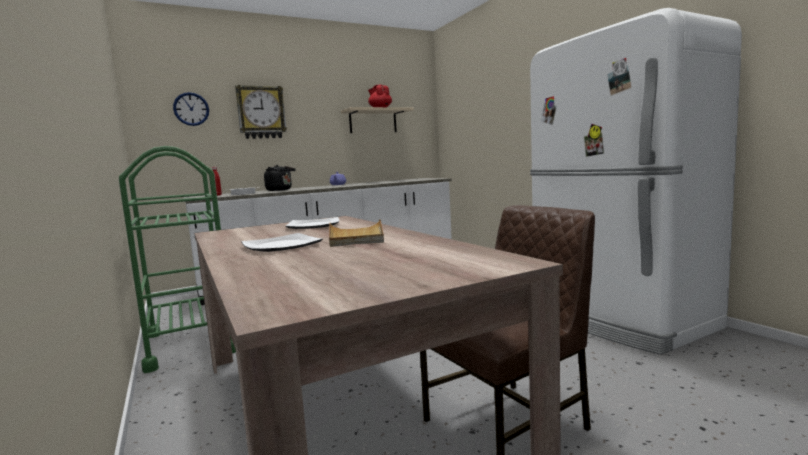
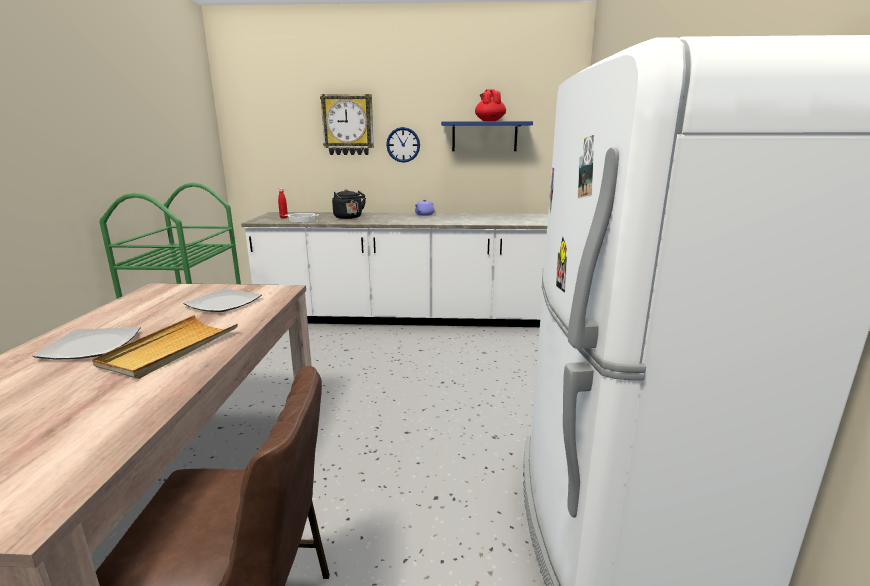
camera: 30 degrees right, 10 degrees up
wall clock [173,92,209,126] -> wall clock moved to [386,127,420,163]
beige shelf [341,107,414,133] -> blue shelf [441,121,533,151]

